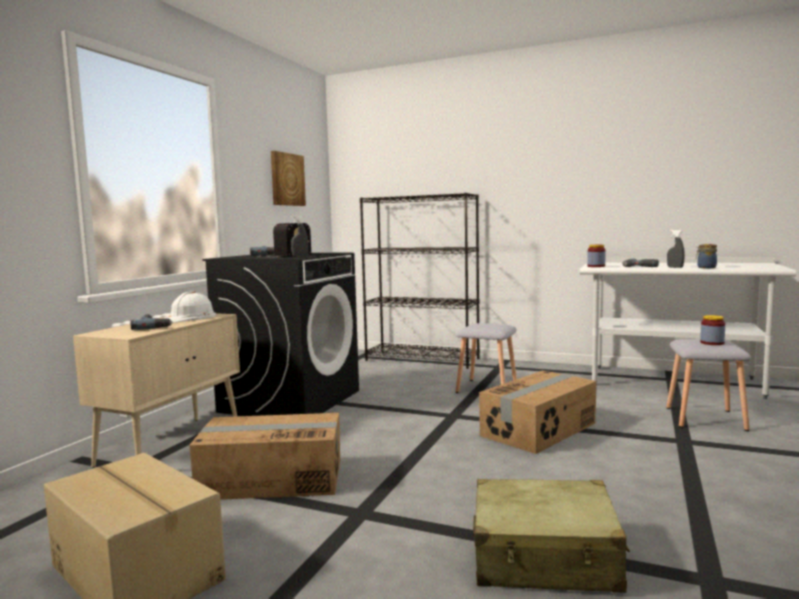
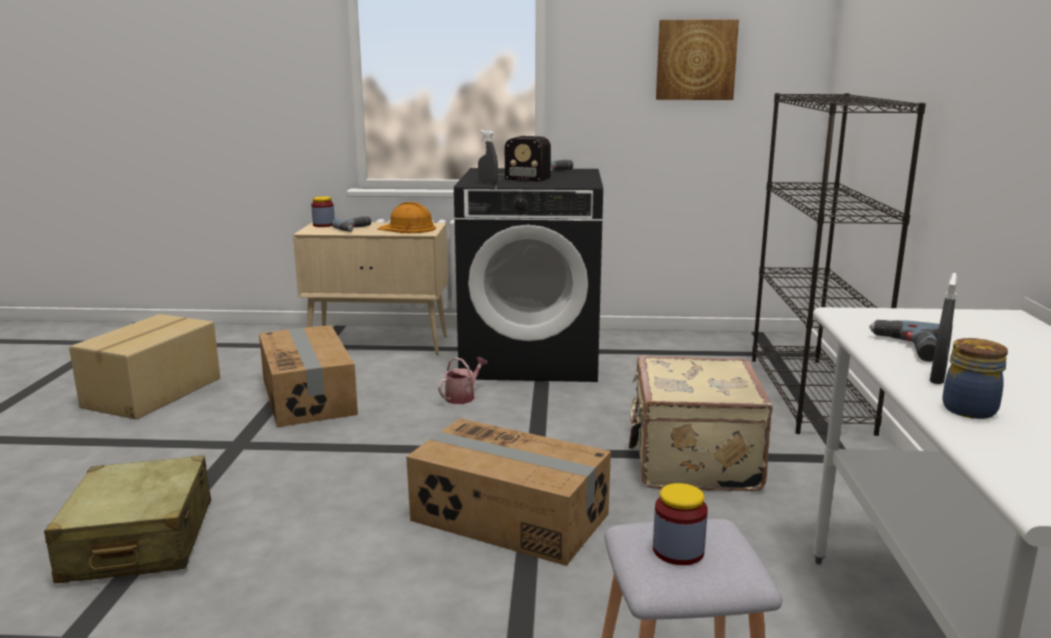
camera: 70 degrees right, 10 degrees up
white hard hat [164,291,216,323] -> orange hard hat [378,202,436,233]
grey stool [456,323,517,393] -> beige suitcase [629,355,773,491]
jar [587,245,606,267] -> jar moved to [311,196,335,227]
none -> watering can [438,357,488,404]

